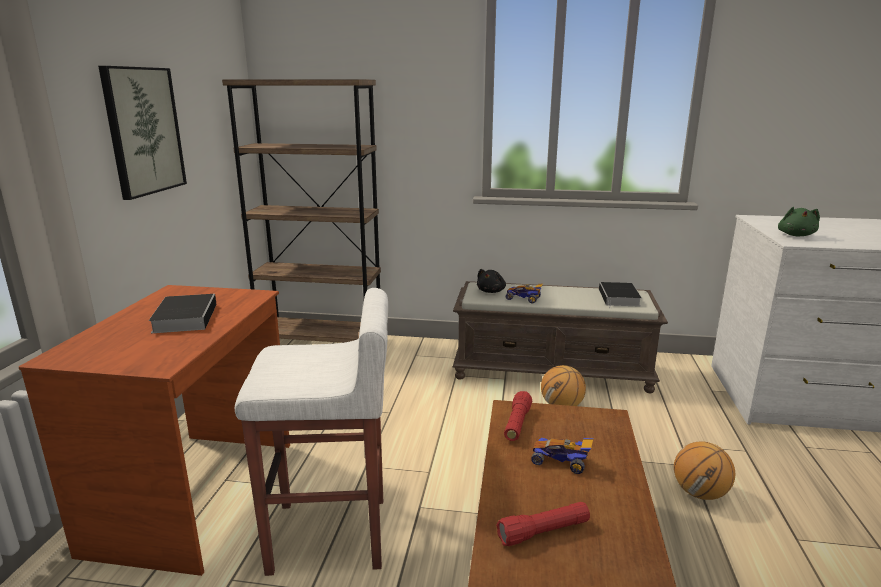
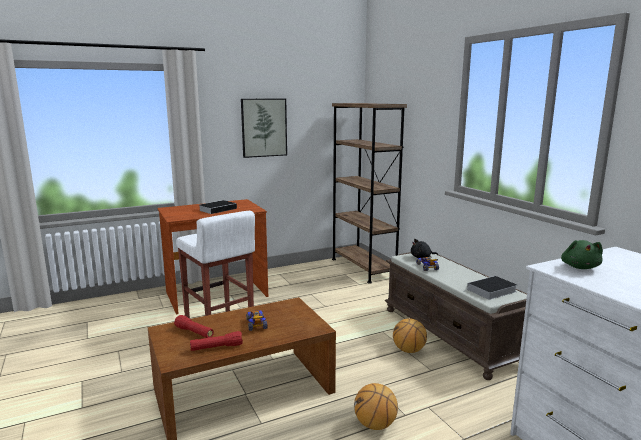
camera: 55 degrees right, 5 degrees down
red flashlight [504,391,532,441] -> red flashlight moved to [190,331,243,351]
green plush toy [778,207,820,236] -> green plush toy turned 60 degrees counterclockwise [561,240,603,269]

